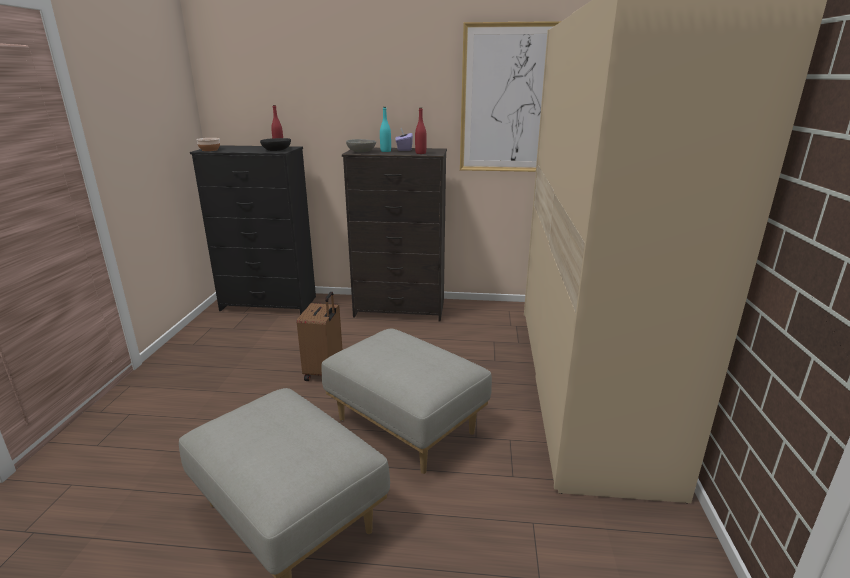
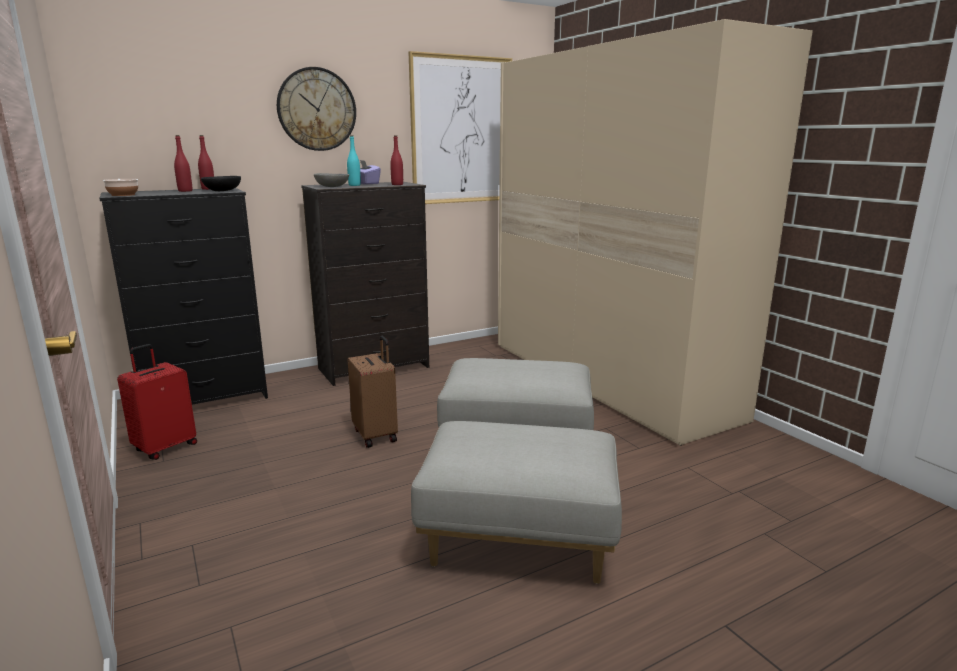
camera: 35 degrees left, 5 degrees down
none -> red suitcase [117,344,197,460]
none -> red bottle [174,135,192,192]
none -> wall clock [277,67,356,151]

